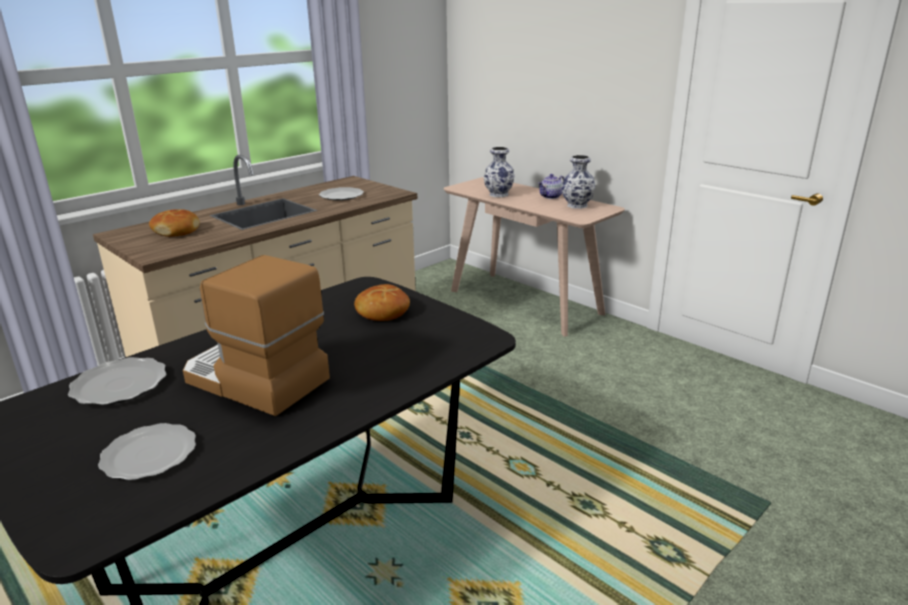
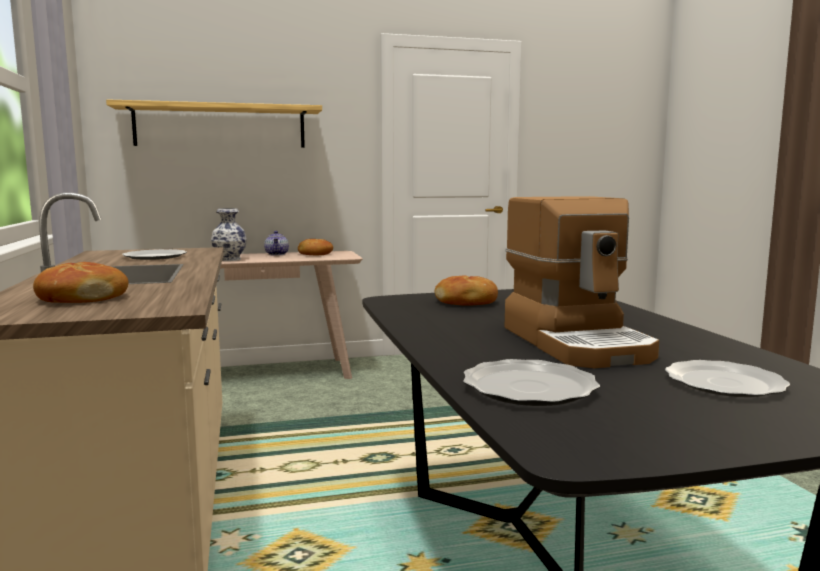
camera: 60 degrees left, 15 degrees down
coffee machine [183,255,330,416] -> coffee machine turned 75 degrees counterclockwise [505,196,659,368]
vase [562,155,595,209] -> bread [298,239,333,255]
none -> shelf [106,99,322,148]

